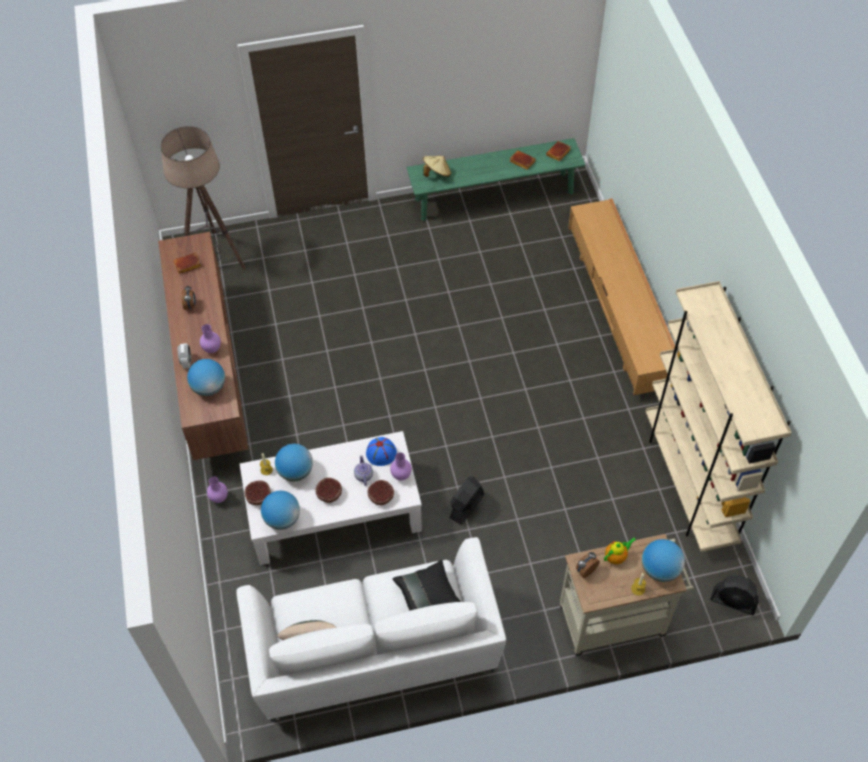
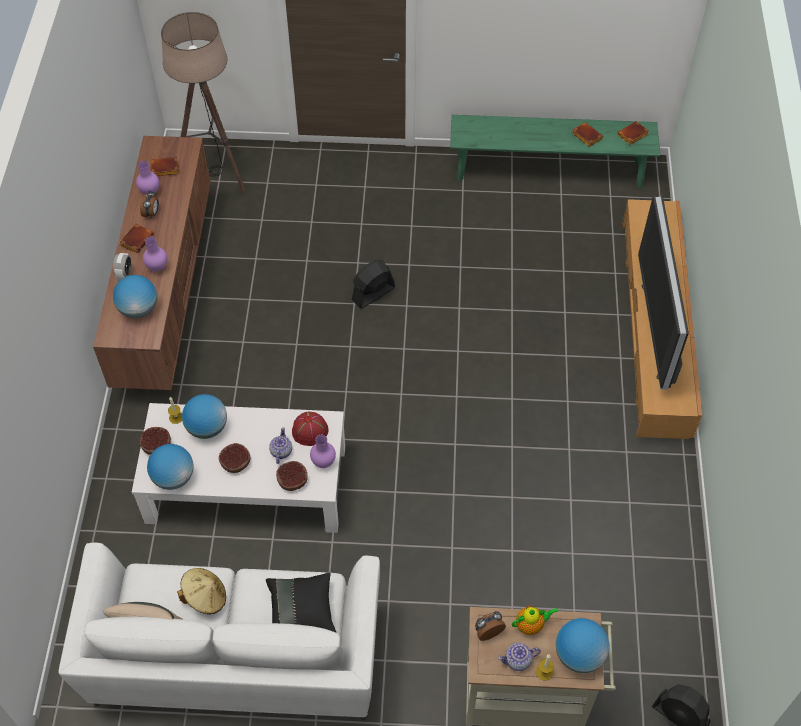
camera: 15 degrees right, 0 degrees up
purple vase [207,477,228,503] -> purple vase moved to [136,161,159,194]
blue hat [366,437,397,466] -> red hat [292,412,328,446]
beige hat [423,156,451,177] -> beige hat moved to [177,568,226,614]
black fan [449,476,484,525] -> black fan moved to [352,259,395,309]
beige bookcase [645,281,792,552] -> none
none -> brown book [119,223,154,253]
none -> teapot [498,643,541,671]
none -> television [638,195,689,390]

